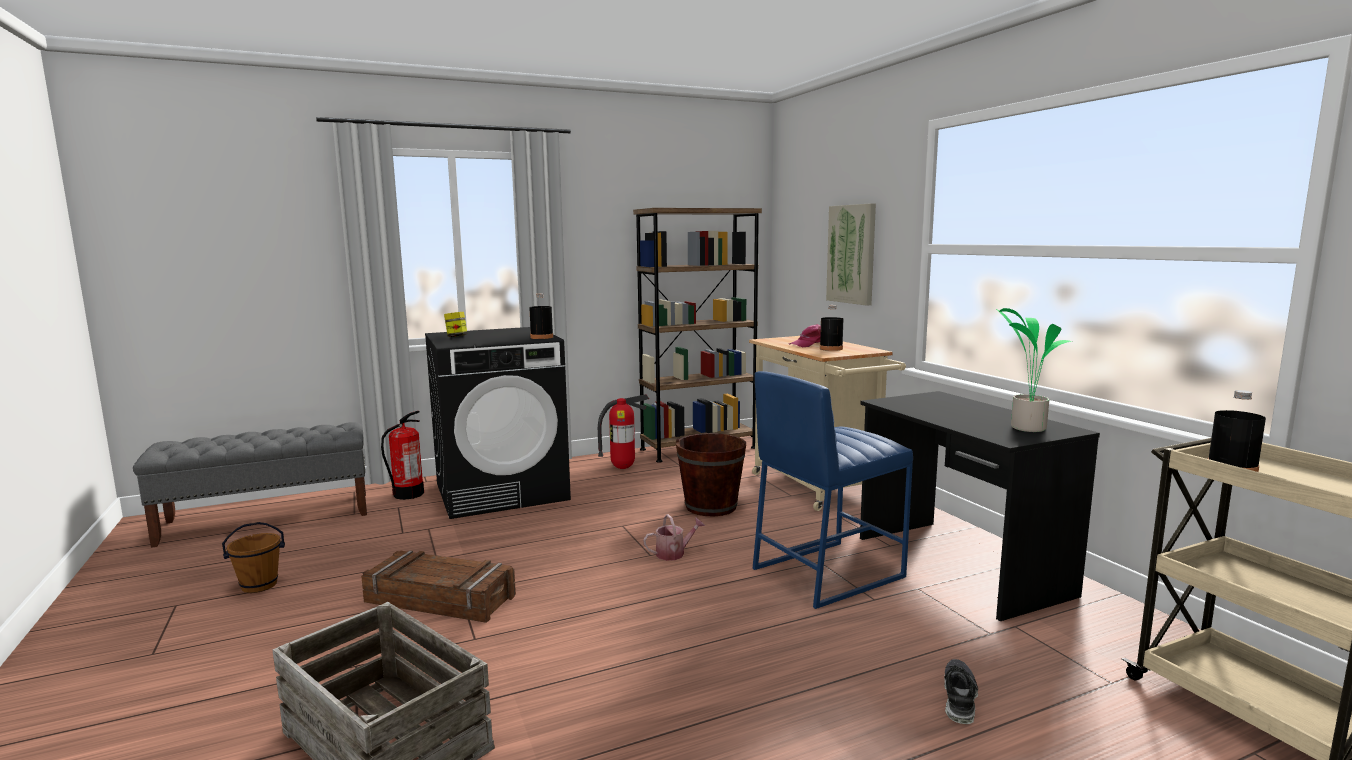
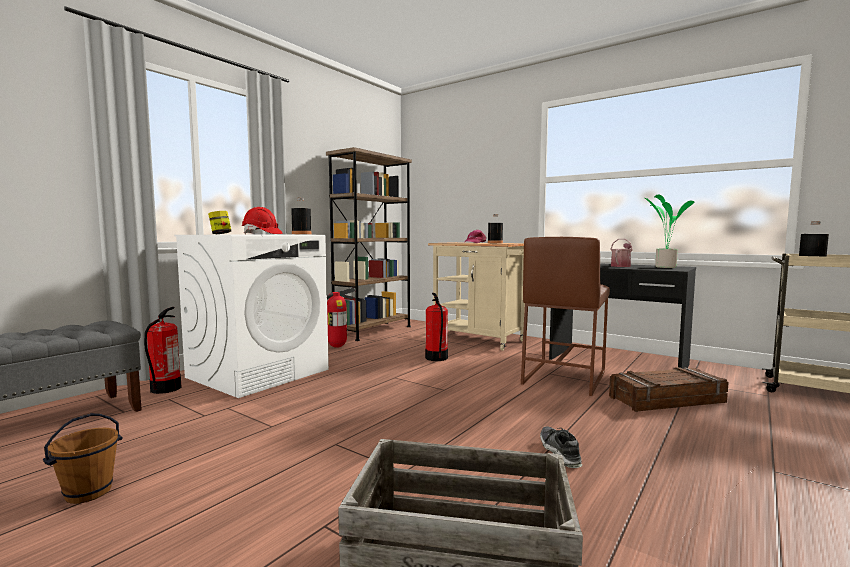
camera: 30 degrees left, 5 degrees down
crate [361,550,516,623] -> crate moved to [609,367,729,412]
black washing machine [425,327,571,519] -> white washing machine [175,235,329,398]
watering can [643,514,705,561] -> watering can moved to [610,239,633,267]
brown bucket [676,433,746,516] -> fire extinguisher [425,293,448,361]
blue stool [753,371,913,609] -> brown stool [521,237,610,396]
picture [826,203,876,306] -> none
shoe [944,659,978,724] -> shoe moved to [540,426,582,468]
none -> red hard hat [242,207,282,234]

